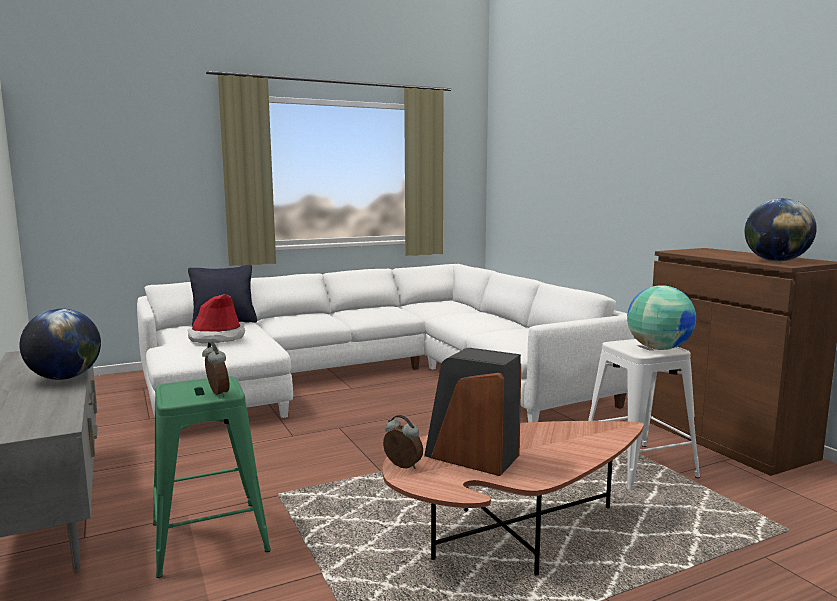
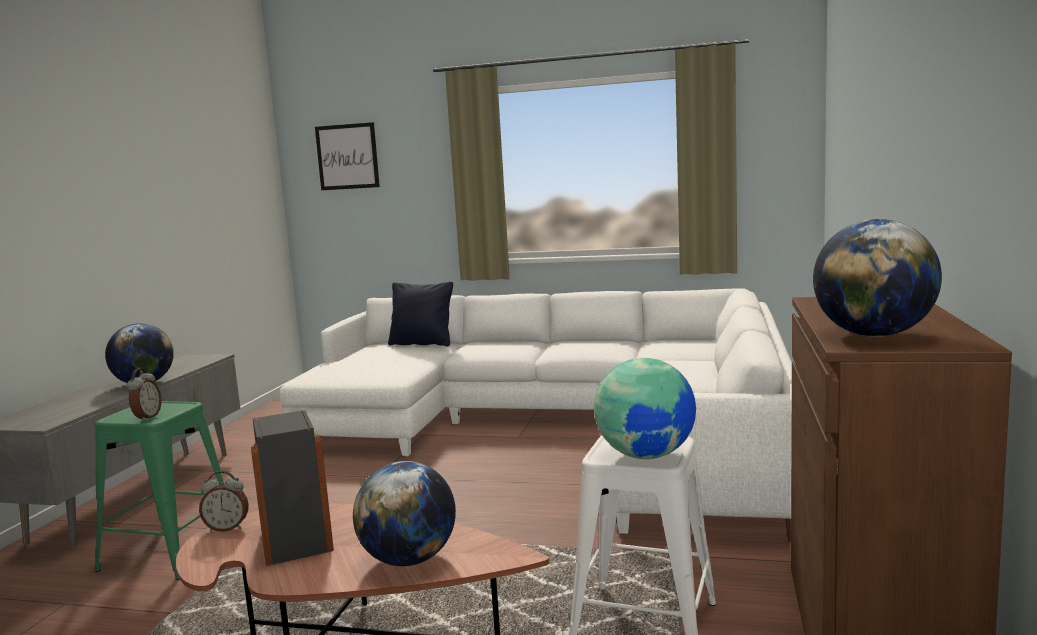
camera: 40 degrees right, 0 degrees up
hat [188,294,245,343] -> none
alarm clock [383,415,423,469] -> alarm clock turned 105 degrees clockwise [199,471,249,532]
none -> picture [315,122,380,190]
none -> globe [353,461,456,566]

